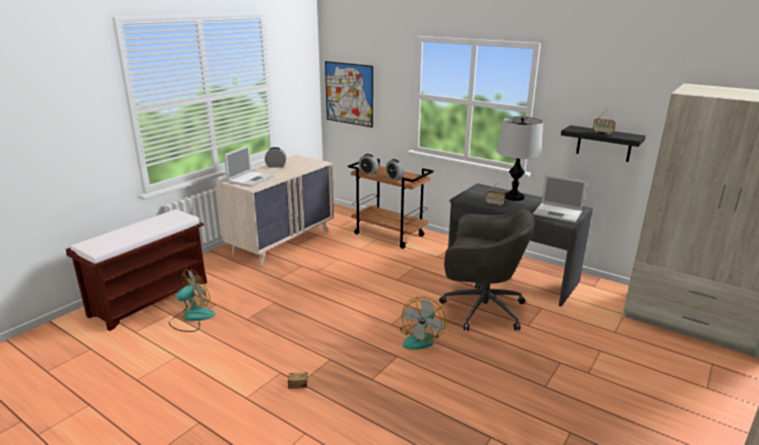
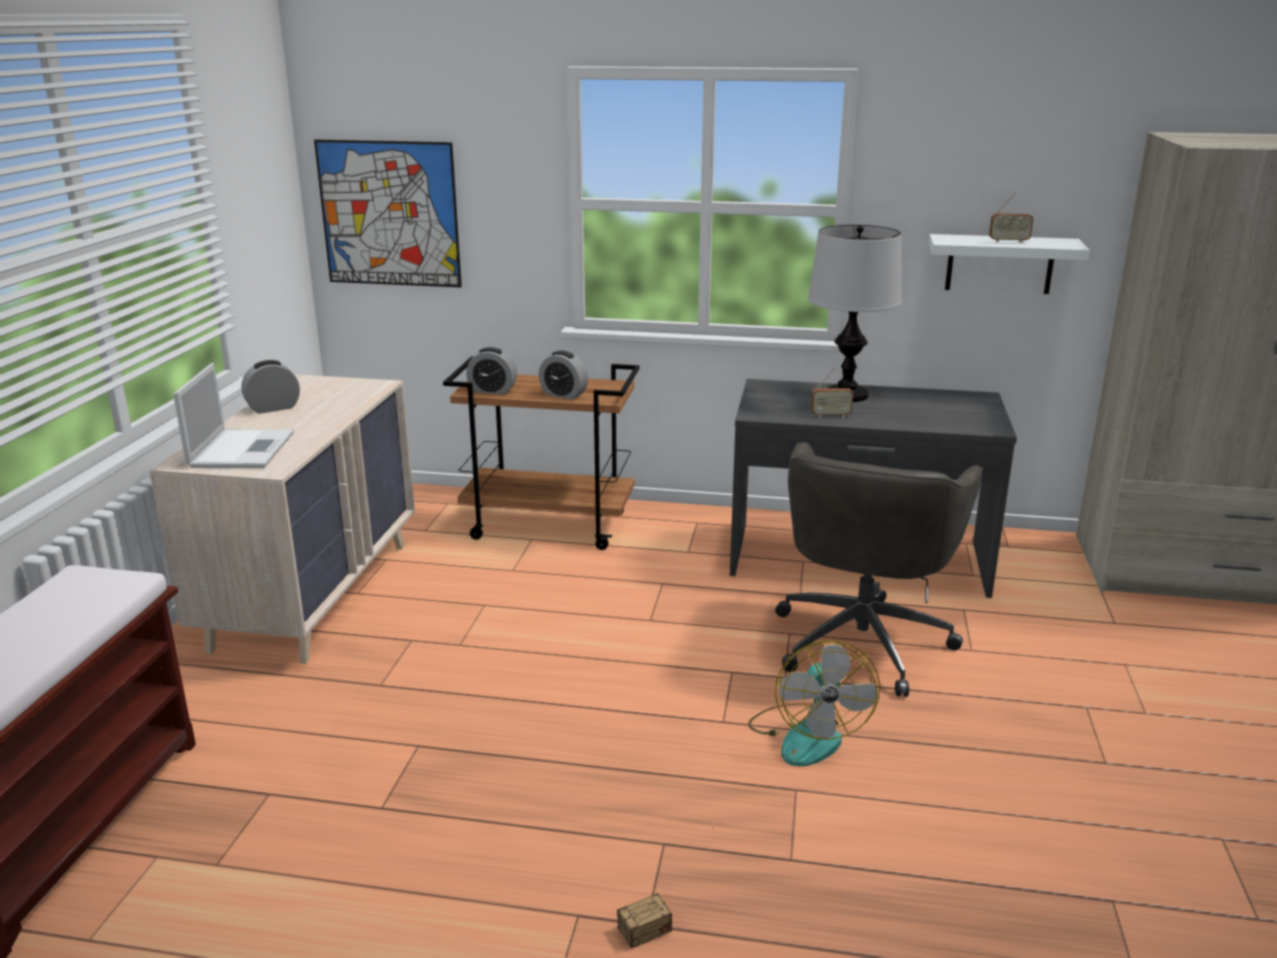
camera: 25 degrees left, 0 degrees up
fan [169,269,215,332] -> none
grey office chair [439,209,534,331] -> grey office chair turned 120 degrees clockwise [775,442,983,697]
laptop [533,174,587,223] -> none
black shelf [561,125,646,162] -> white shelf [929,234,1090,294]

